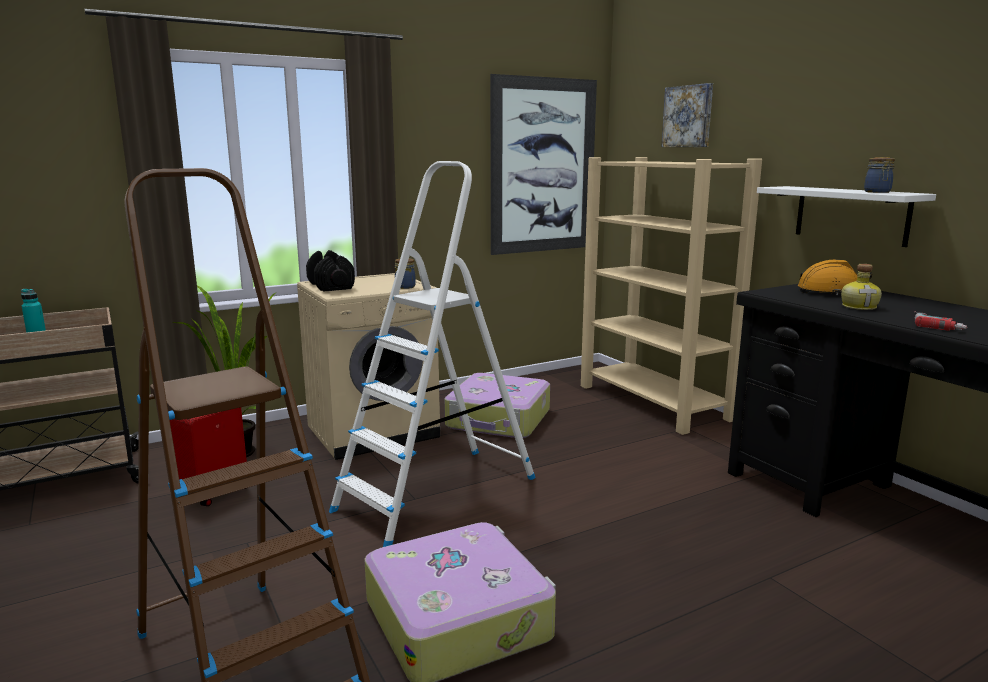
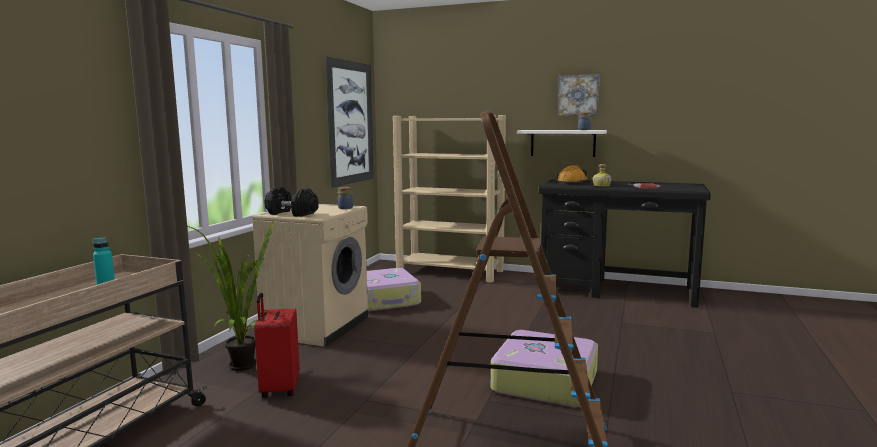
camera: 40 degrees left, 5 degrees down
white step ladder [329,161,535,547] -> none
picture [661,83,713,147] -> picture moved to [558,74,600,116]

